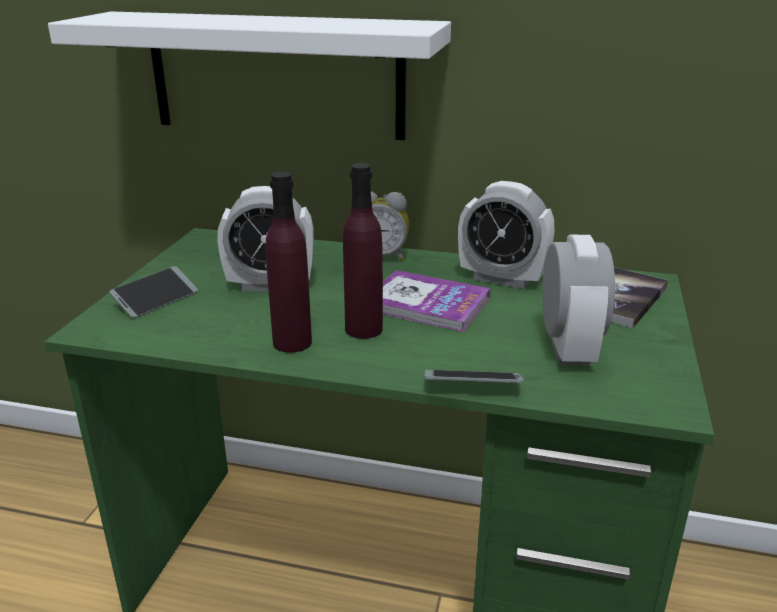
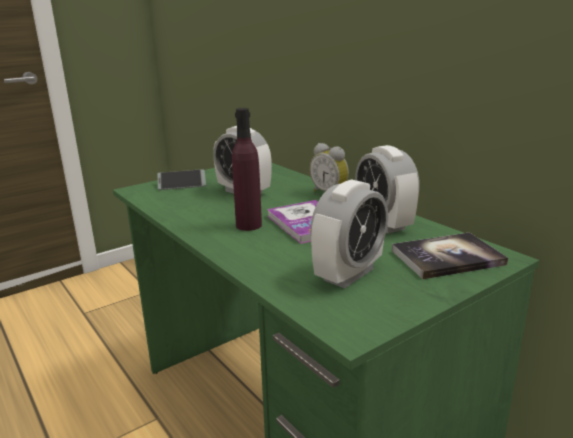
camera: 40 degrees right, 5 degrees down
white shelf [48,12,451,140] -> none
purple bottle [265,172,312,353] -> none
phone [424,370,524,383] -> none

